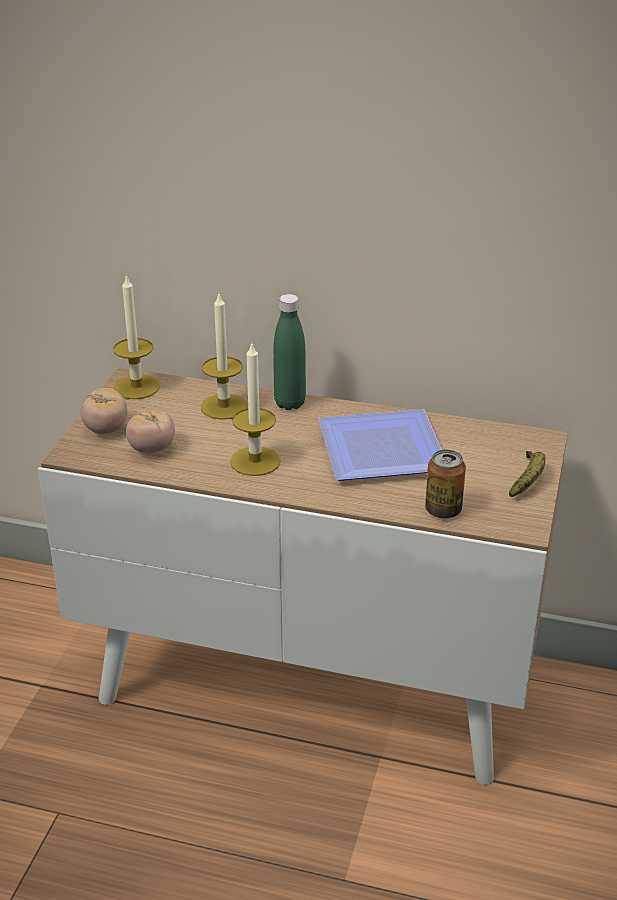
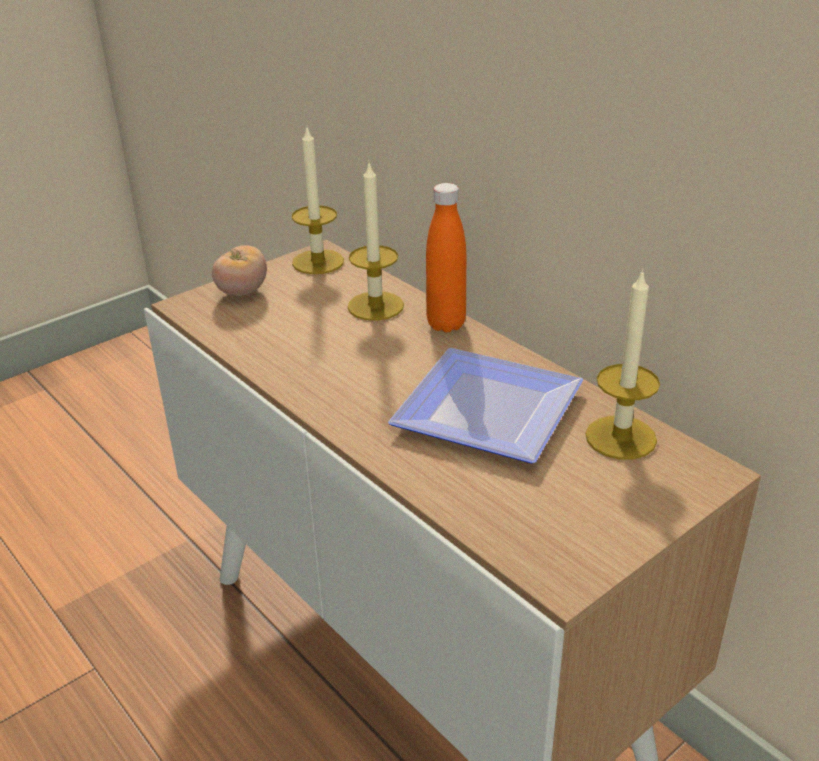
camera: 35 degrees right, 0 degrees up
tomato [126,409,175,454] -> none
candle [230,344,281,476] -> candle moved to [586,269,660,460]
green bottle [273,294,306,410] -> orange bottle [426,183,466,332]
can [425,450,466,519] -> none
banana [509,451,545,497] -> none

